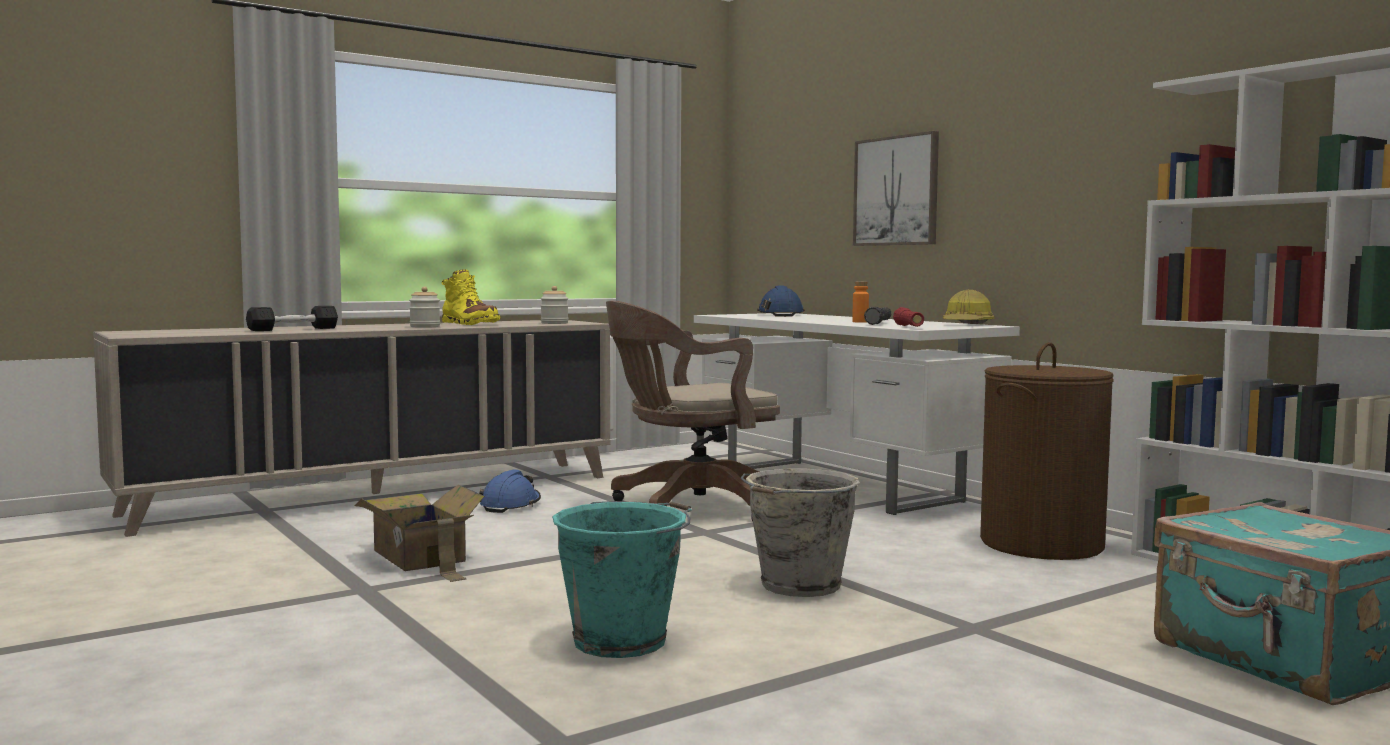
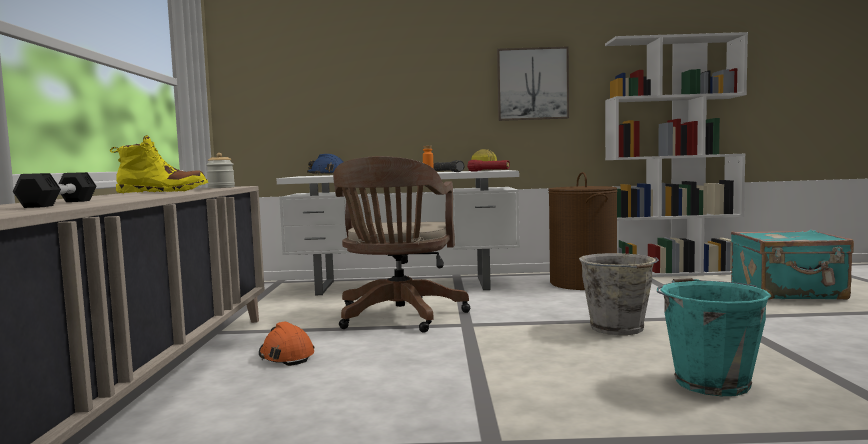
camera: 55 degrees left, 0 degrees up
cardboard box [354,485,485,582] -> none
jar [409,287,440,328] -> none
blue hard hat [479,469,541,513] -> orange hard hat [259,322,314,366]
picture [853,131,939,246] -> picture moved to [497,46,569,121]

